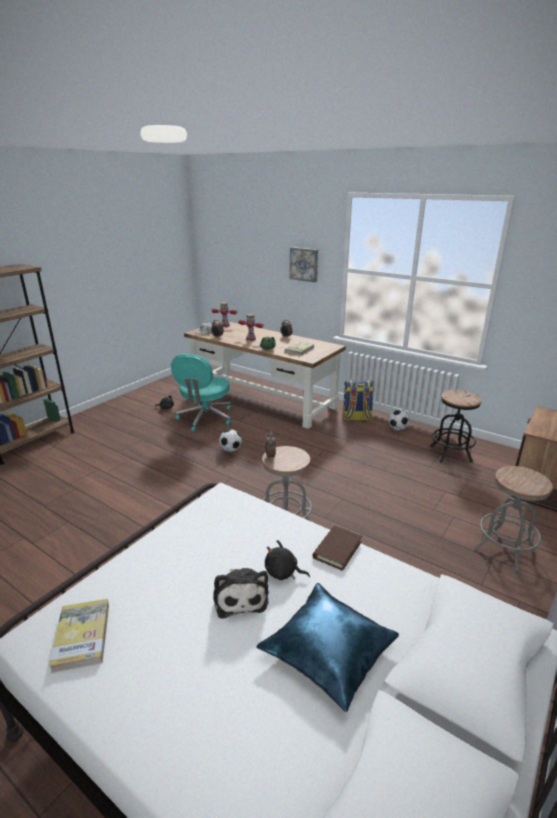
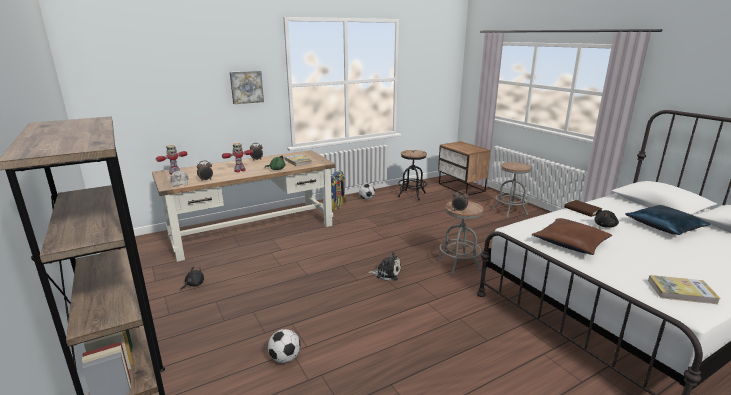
camera: 65 degrees left, 5 degrees down
turquoise office chair [171,354,232,432] -> none
plush toy [213,568,268,619] -> plush toy moved to [368,252,401,281]
football [219,429,242,452] -> football moved to [268,329,300,363]
none -> brown pillow [532,218,612,255]

